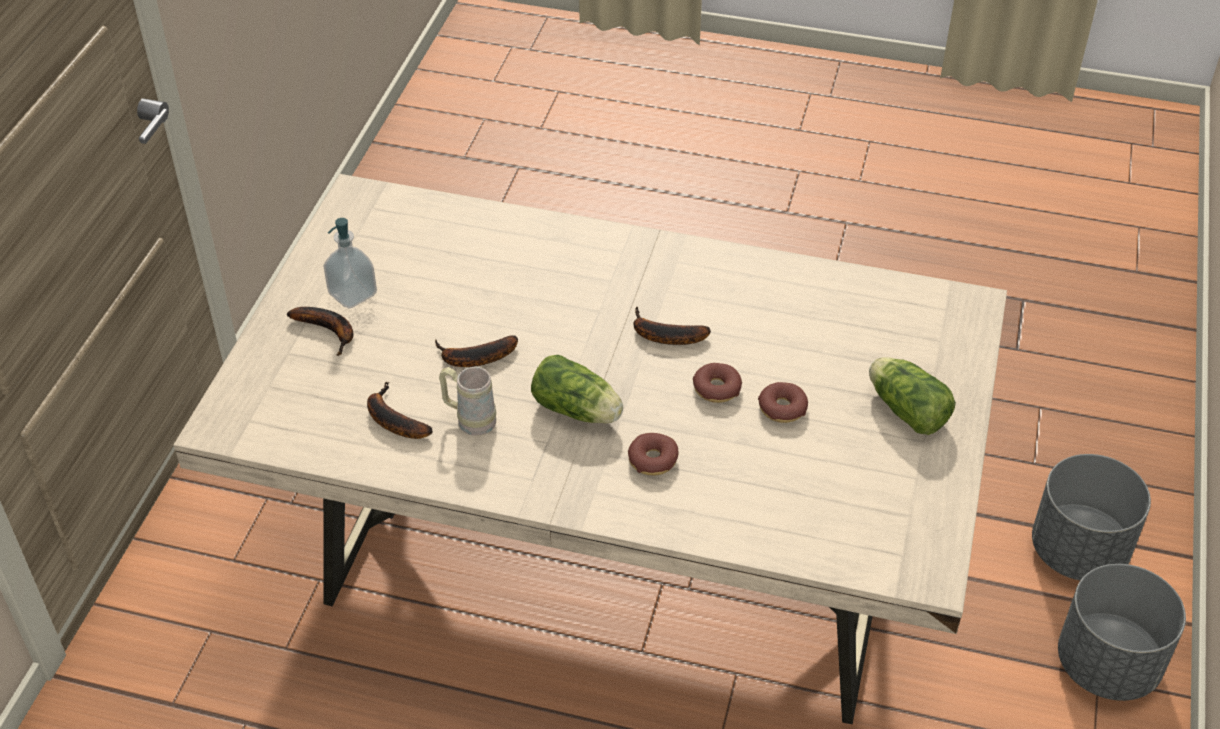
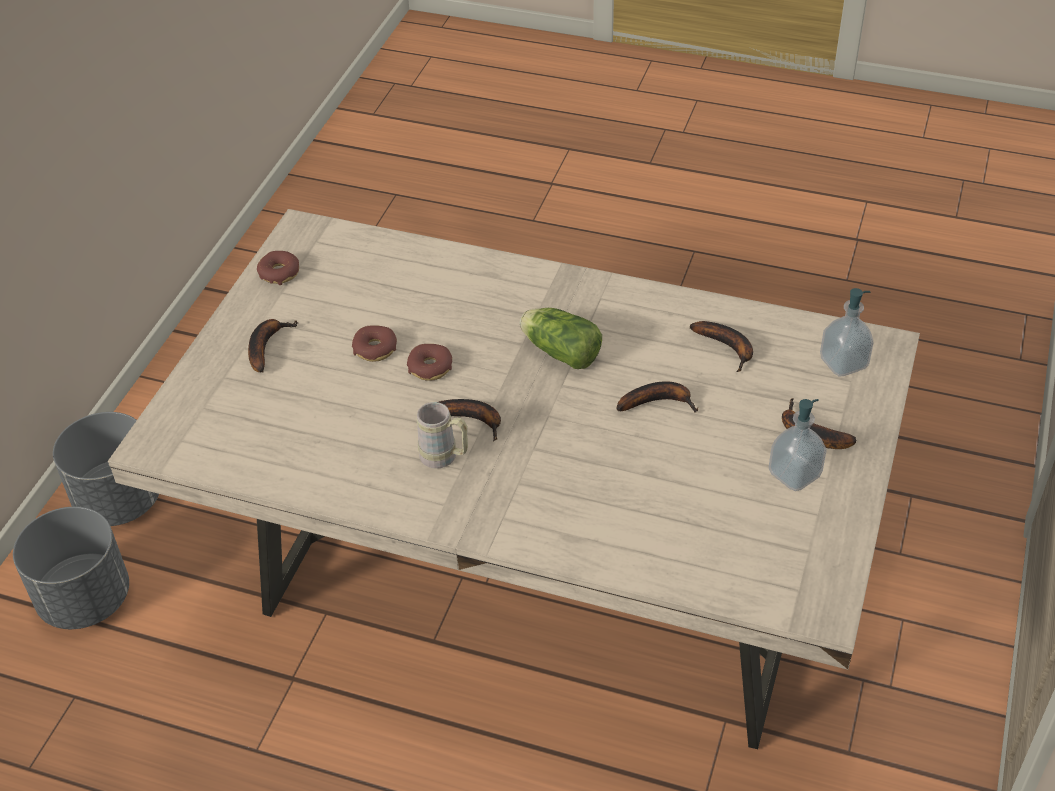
camera: 175 degrees left, 0 degrees up
beige mug [439,367,496,436] -> beige mug moved to [417,402,468,468]
donut [628,433,679,476] -> donut moved to [257,251,299,285]
lettuce [869,357,956,435] -> banana [248,319,298,373]
none -> soap dispenser [820,288,874,377]

